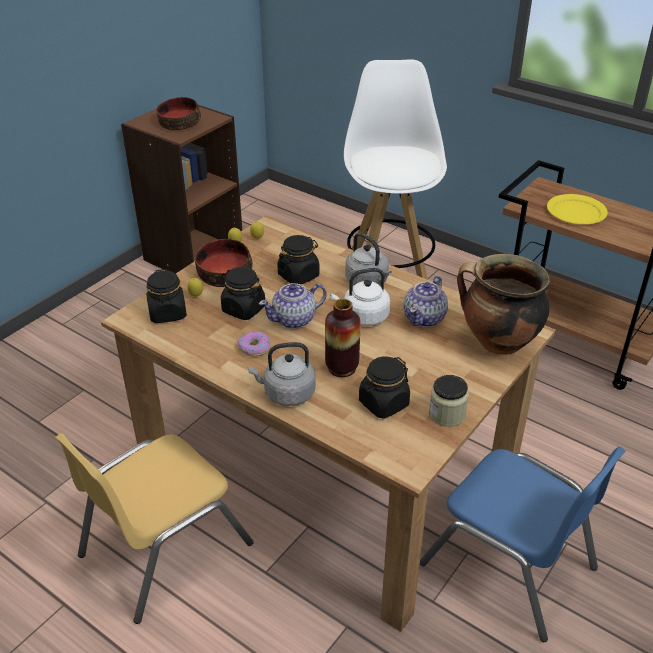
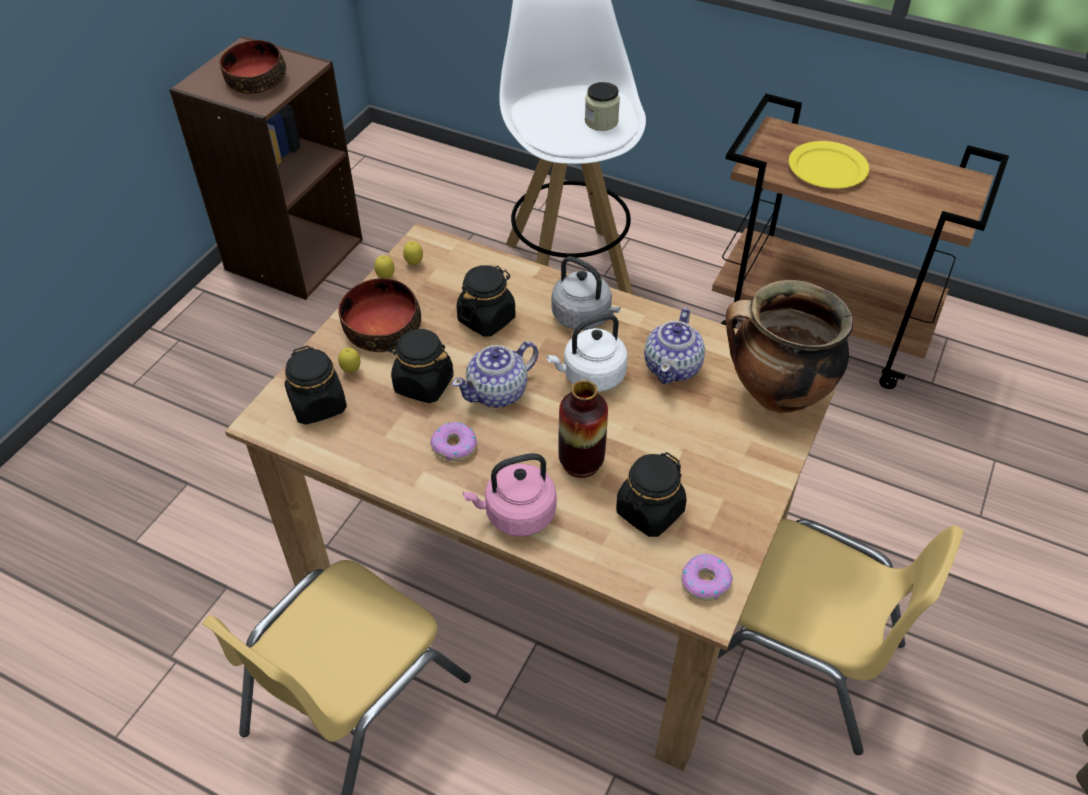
camera: 10 degrees left, 10 degrees up
grey kettle [248,342,316,406] -> pink kettle [463,453,557,537]
blue chair [420,447,626,642] -> yellow chair [718,519,963,755]
jar [429,375,469,427] -> jar moved to [585,82,620,131]
none -> donut [681,554,733,601]

